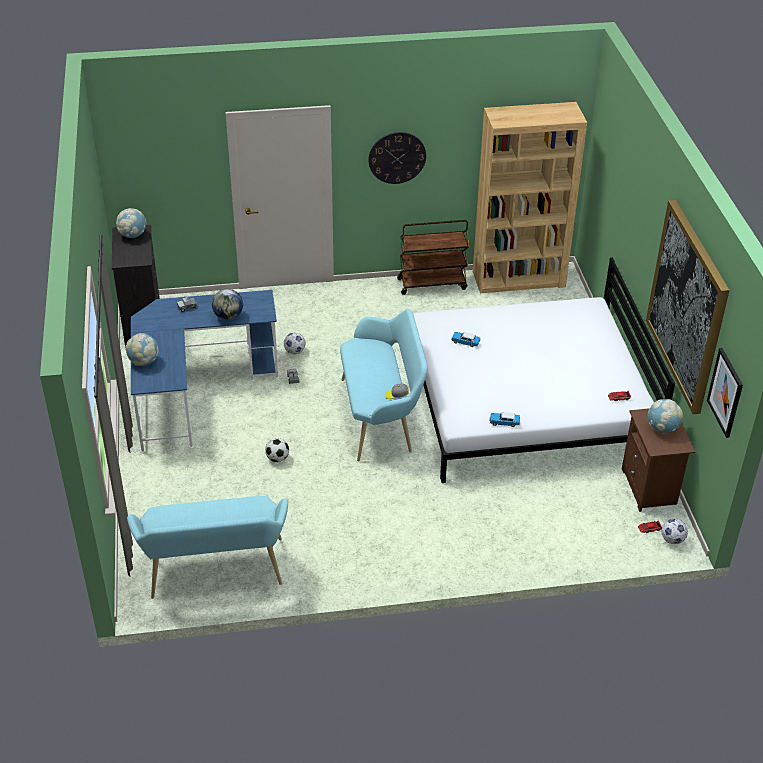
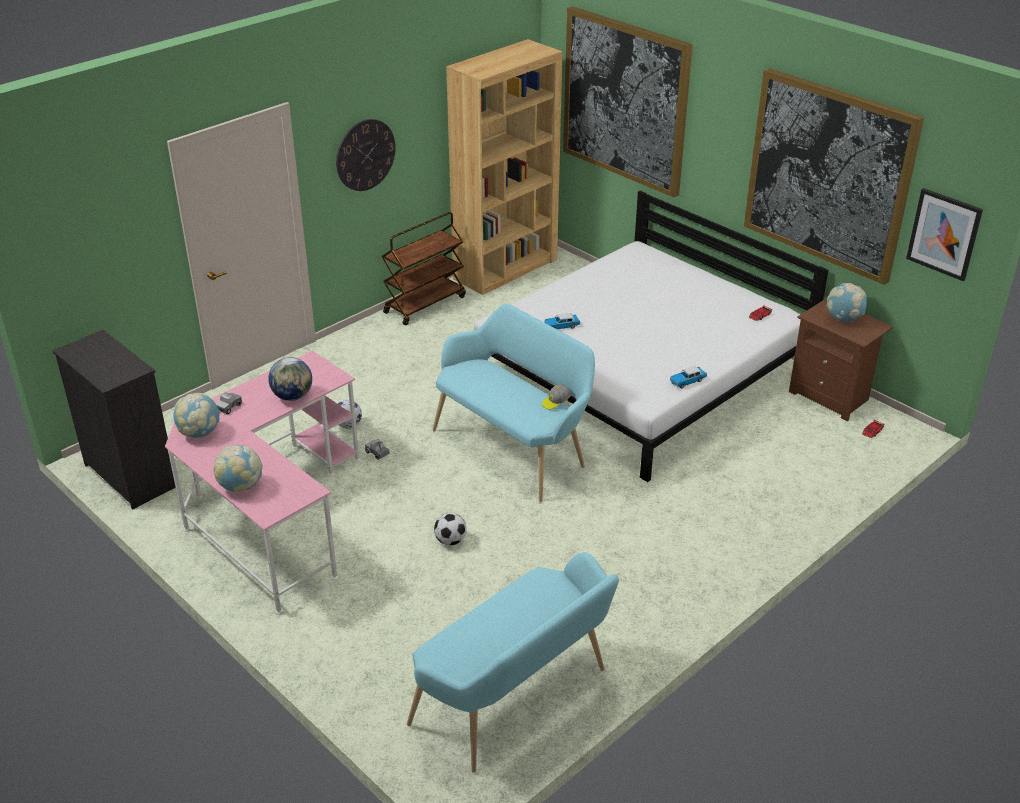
camera: 35 degrees left, 5 degrees down
globe [116,208,146,238] -> globe moved to [174,393,220,438]
blue desk [131,290,279,453] -> pink desk [165,350,360,614]
football [661,519,688,544] -> none
none -> picture [563,6,693,197]

